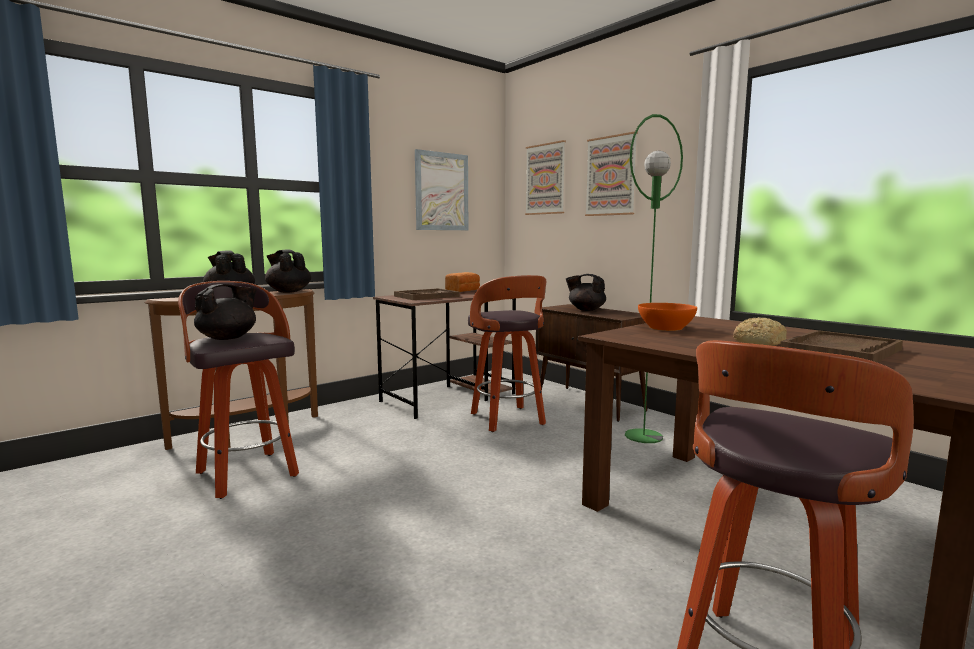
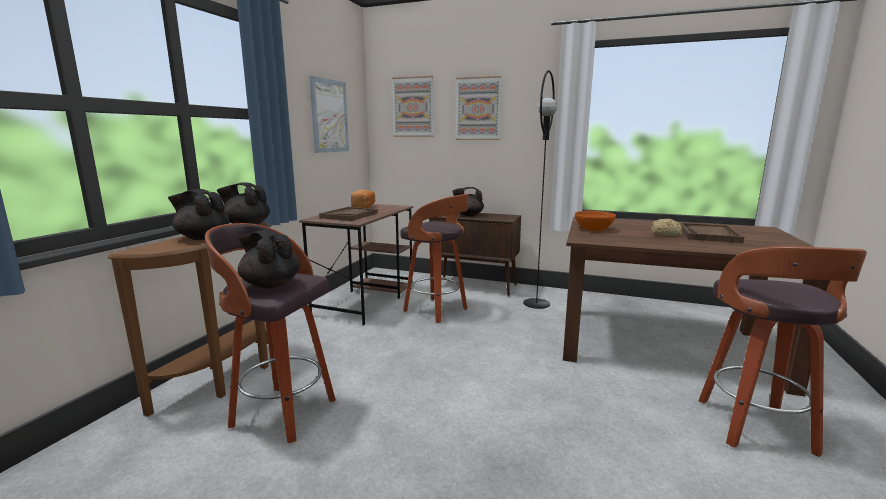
camera: 30 degrees left, 5 degrees up
black teapot [194,284,257,340] -> black teapot turned 60 degrees counterclockwise [238,229,300,288]
green floor lamp [625,114,683,443] -> black floor lamp [523,70,557,309]

